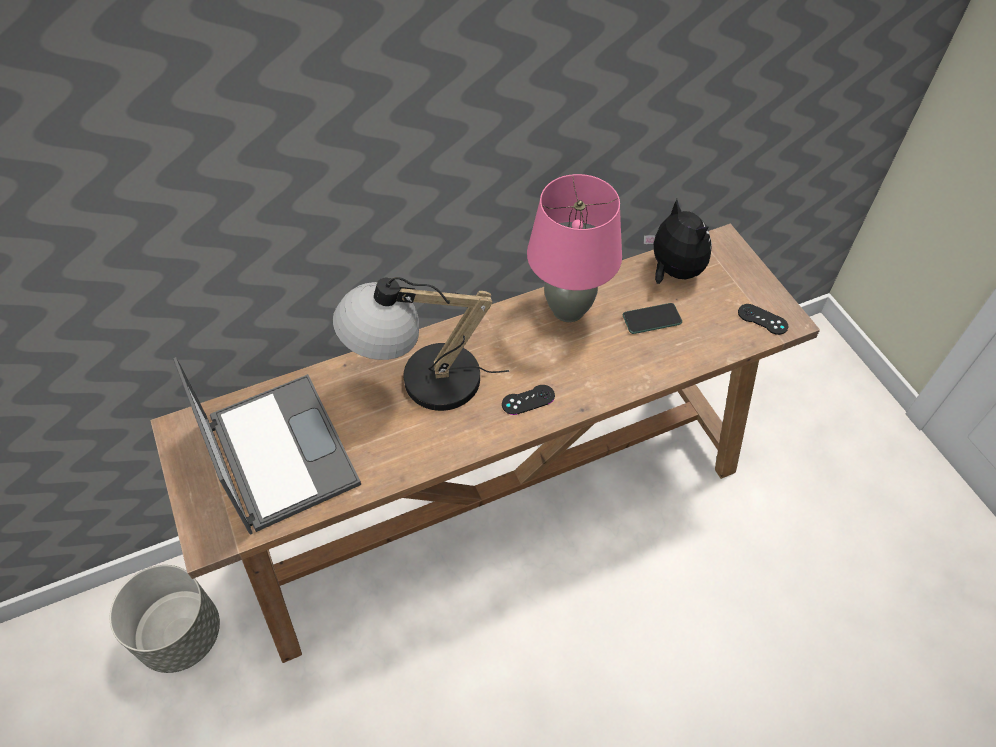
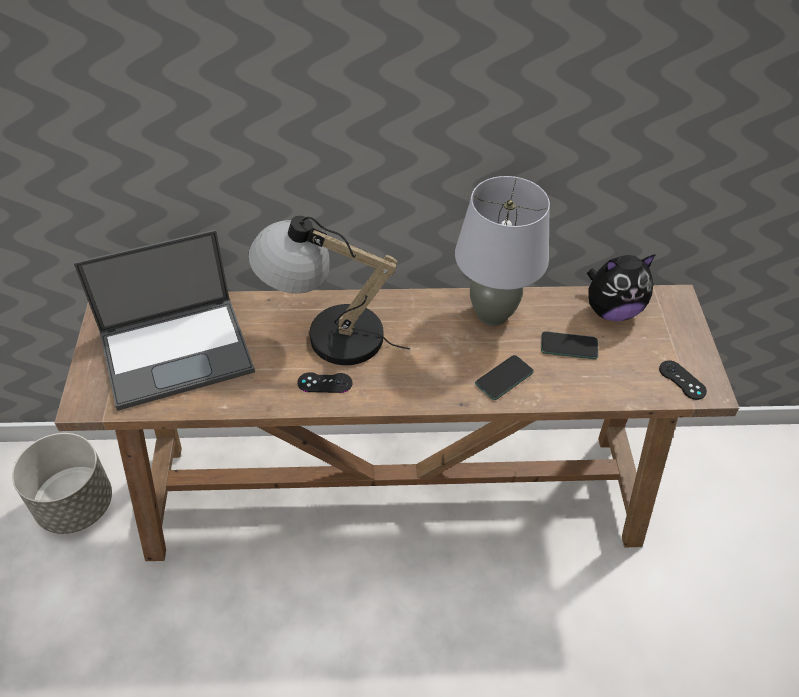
camera: 20 degrees right, 5 degrees down
laptop [173,357,361,535] -> laptop turned 75 degrees clockwise [74,229,255,411]
black game controller [502,385,555,415] -> black game controller moved to [297,372,353,393]
pink table lamp [527,174,622,322] -> grey table lamp [455,176,550,326]
plush toy [644,199,712,284] -> plush toy turned 90 degrees clockwise [587,254,656,321]
none -> phone [475,355,534,400]

